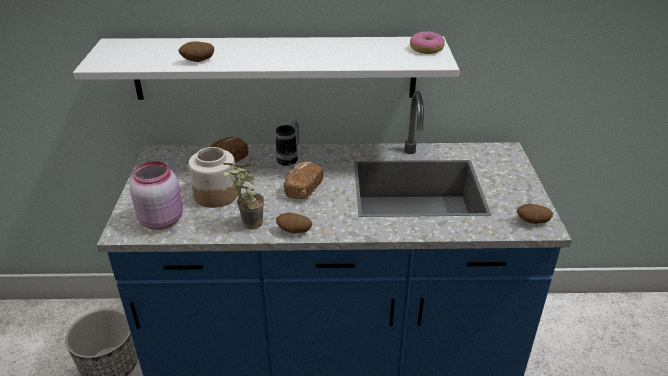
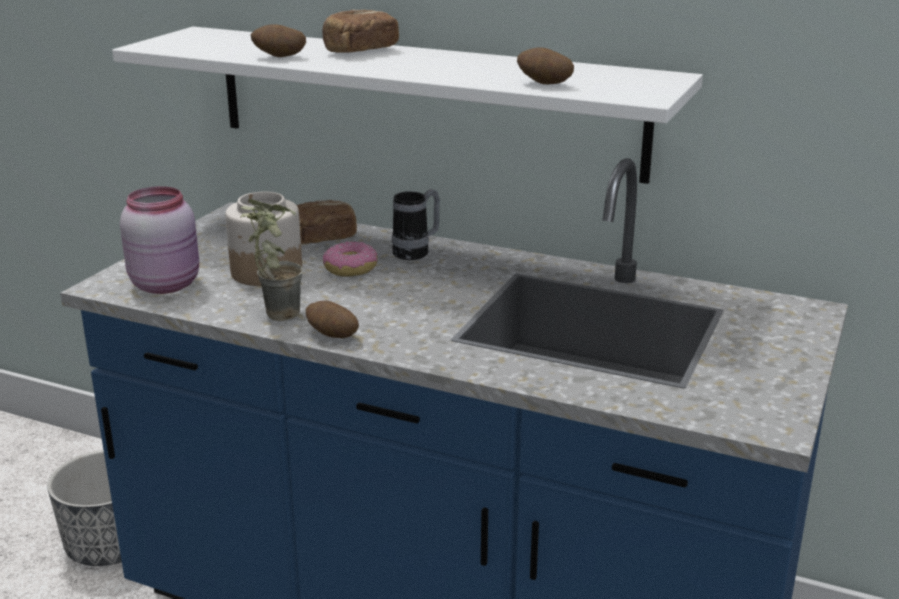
camera: 25 degrees right, 10 degrees down
bread [283,162,324,199] -> bread moved to [322,10,399,53]
donut [410,31,445,54] -> donut moved to [323,241,377,276]
potato [517,204,553,224] -> potato moved to [517,48,574,84]

